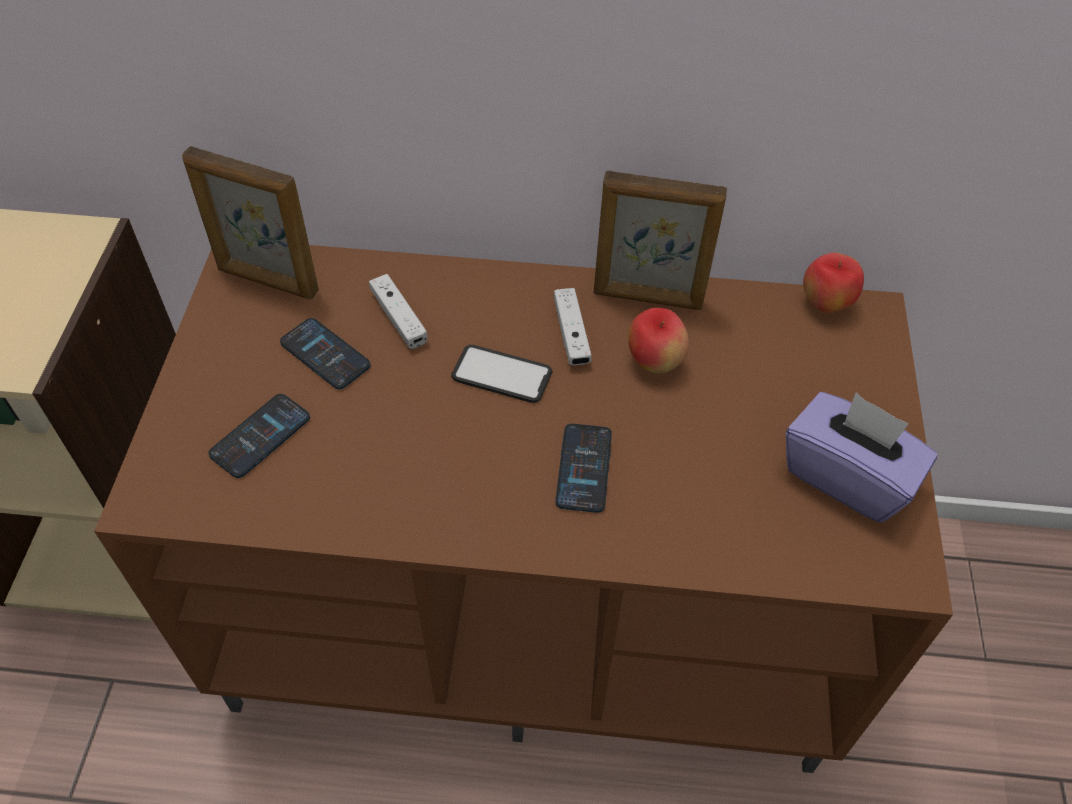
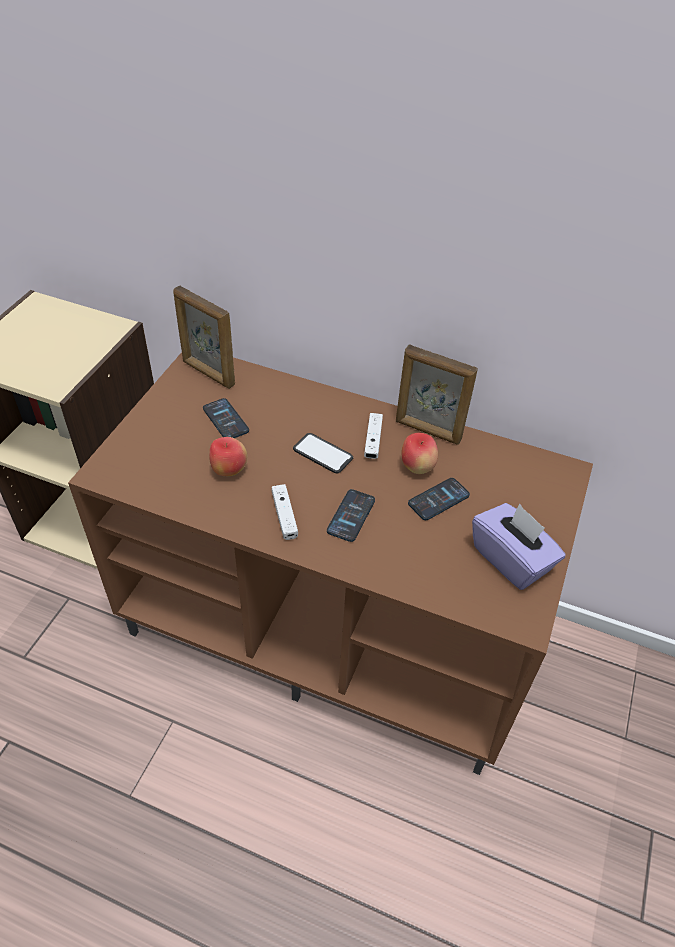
camera: 15 degrees right, 5 degrees down
phone [208,394,310,478] -> phone moved to [408,478,470,520]
white game controller [369,274,428,349] -> white game controller moved to [272,484,298,540]
apple [803,253,864,313] -> apple moved to [209,437,247,476]

